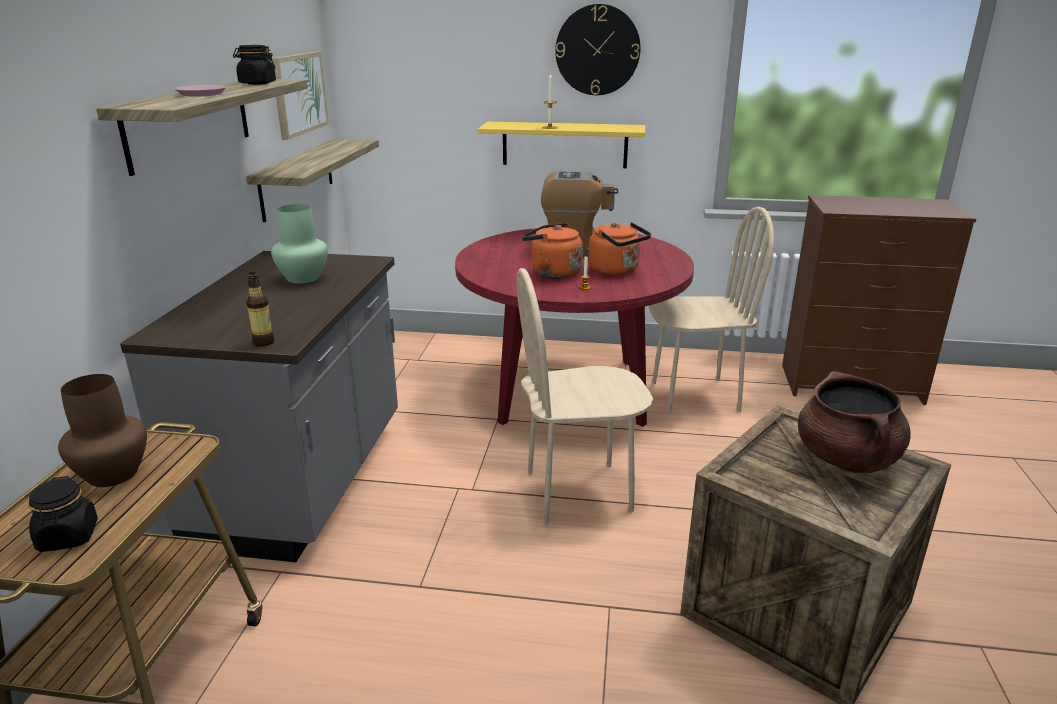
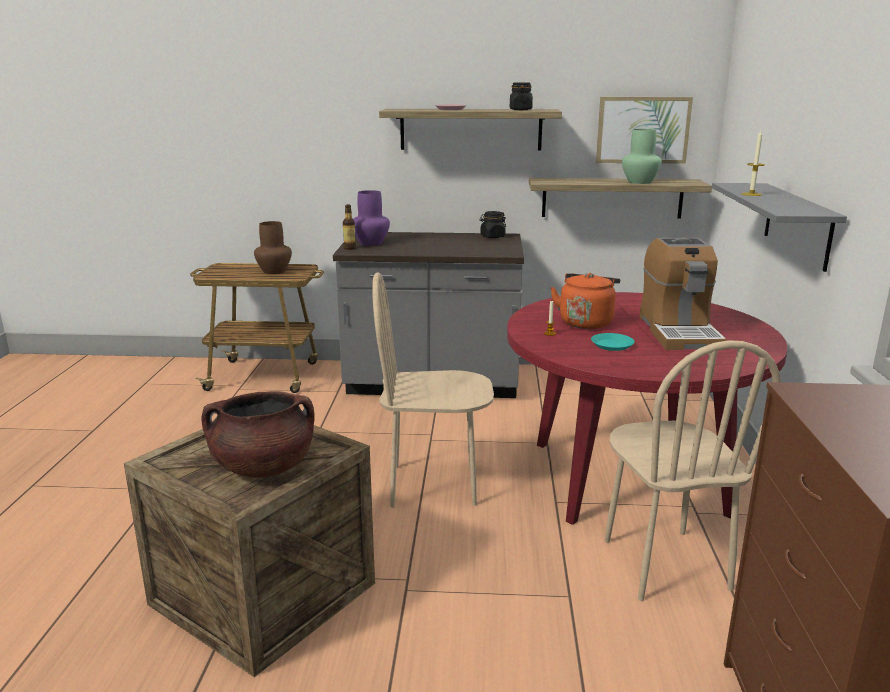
camera: 85 degrees right, 5 degrees down
black jar [29,476,98,552] -> black jar moved to [480,211,506,238]
green vase [271,204,328,284] -> green vase moved to [622,129,662,184]
yellow shelf [478,122,645,168] -> grey shelf [712,183,847,272]
beige chair [517,268,653,524] -> beige chair turned 75 degrees counterclockwise [372,272,494,508]
wall clock [555,4,641,95] -> none
orange kettle [589,222,651,276] -> turquoise plate [591,333,635,351]
none -> purple vase [353,190,390,246]

